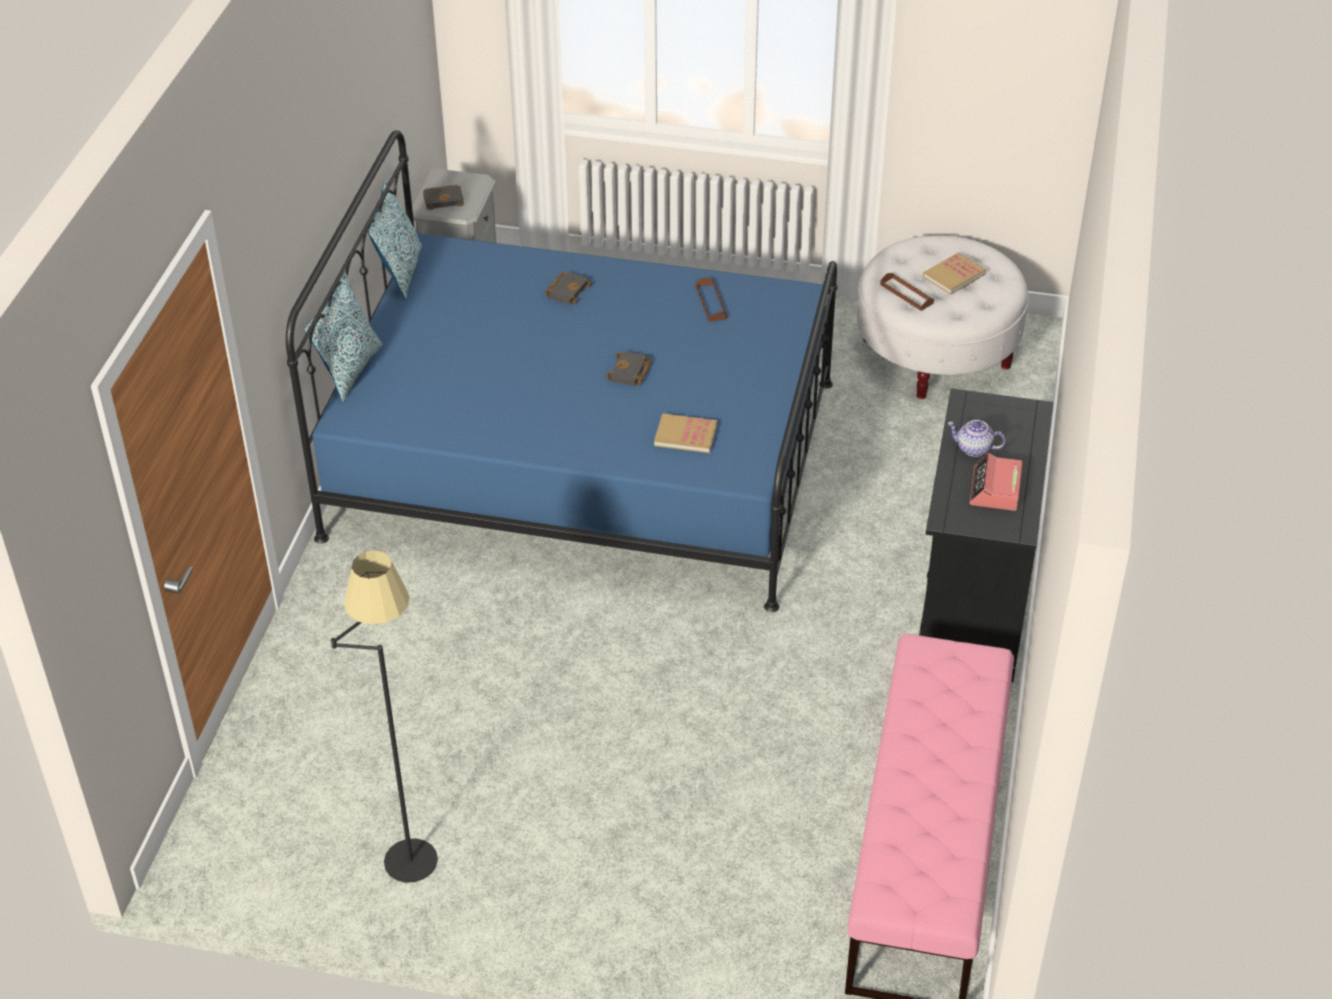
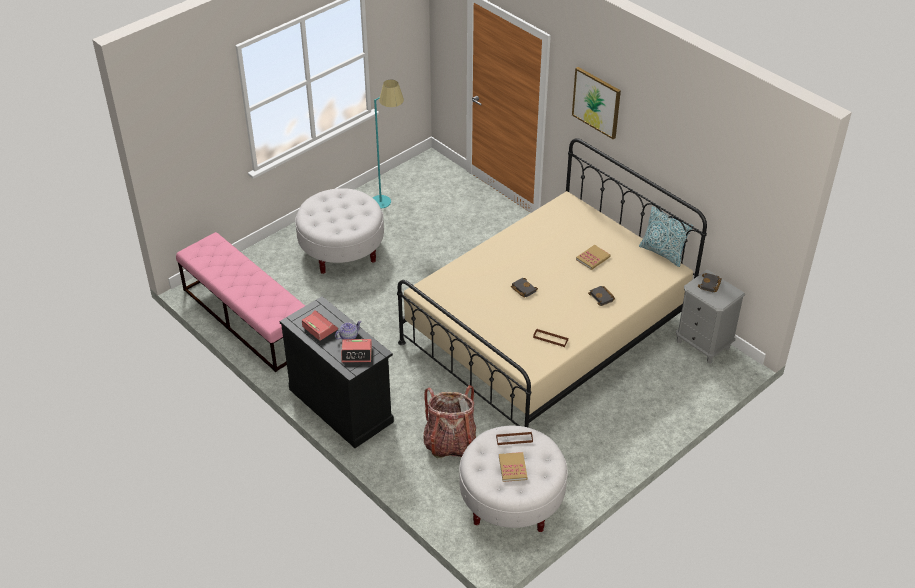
camera: 125 degrees right, 0 degrees up
blue bed [286,130,837,612] -> beige bed [397,138,707,427]
pillow [304,272,382,402] -> none
black floor lamp [331,550,438,883] -> turquoise floor lamp [373,79,404,208]
book [654,413,717,453] -> book moved to [576,245,611,270]
none -> white ottoman [295,188,384,274]
none -> alarm clock [341,339,372,362]
none -> backpack [424,385,476,458]
none -> picture [572,67,621,139]

